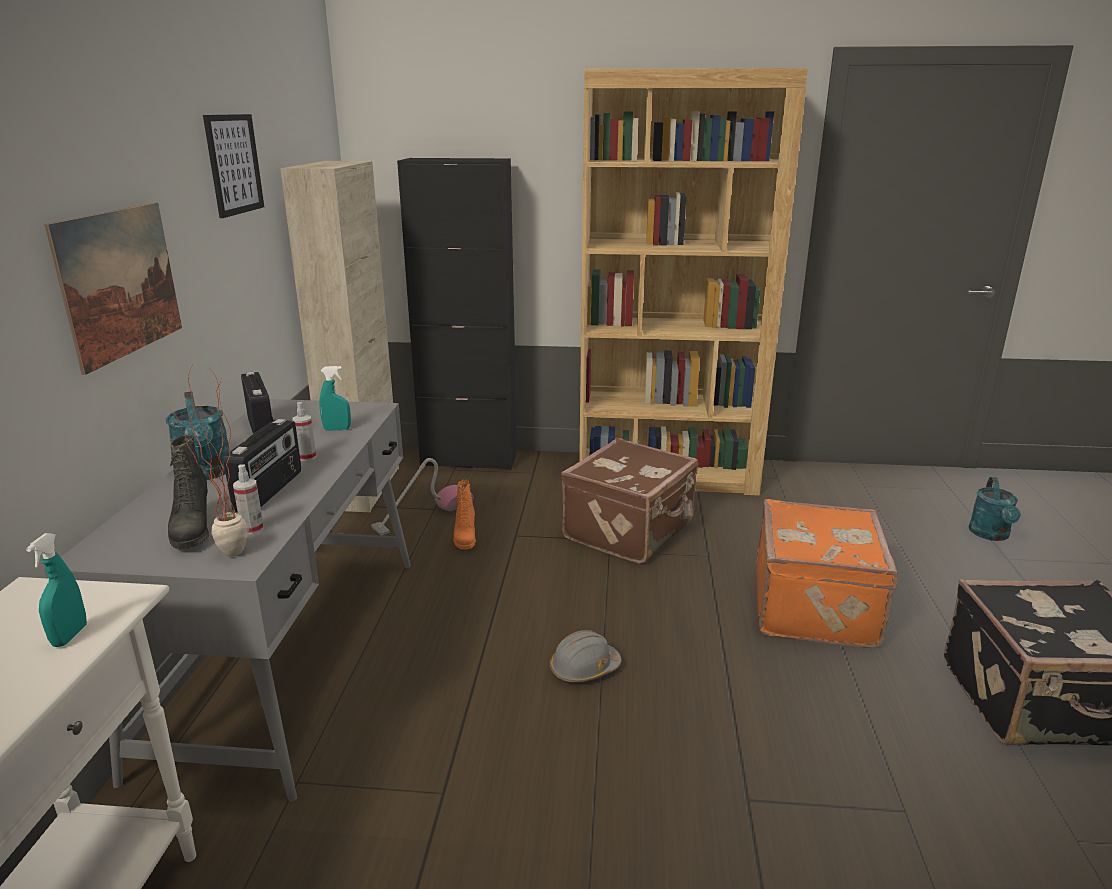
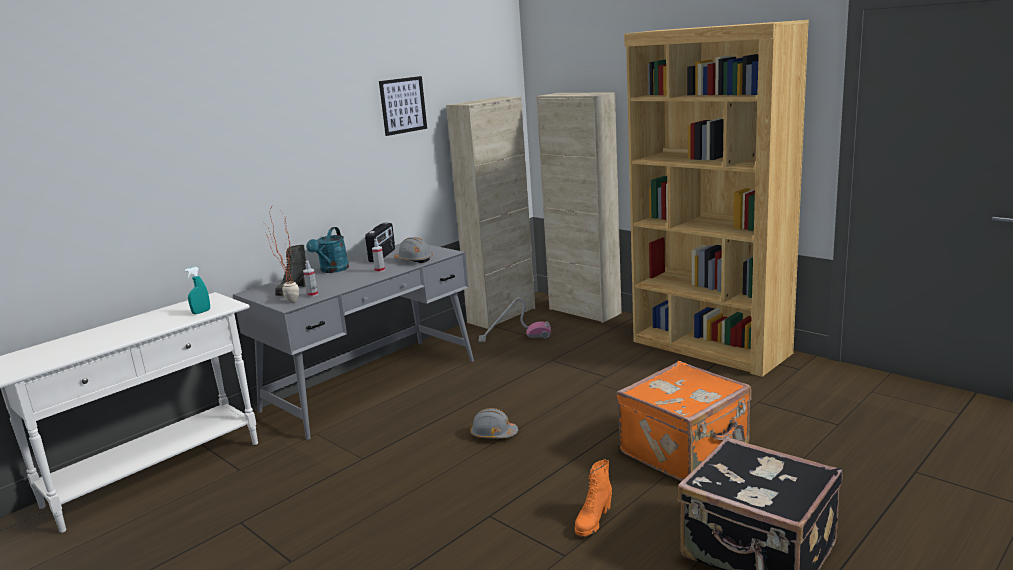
camera: 40 degrees right, 5 degrees down
picture [44,203,182,375] -> none
radio [223,419,301,512] -> none
turquoise spray bottle [319,366,351,431] -> grey hard hat [394,237,433,263]
black cabinet [397,158,517,470] -> beige cabinet [536,92,622,323]
orange boot [453,480,476,550] -> orange boot moved to [575,459,612,536]
brown suitcase [561,438,698,564] -> none
turquoise watering can [969,477,1021,541] -> none

